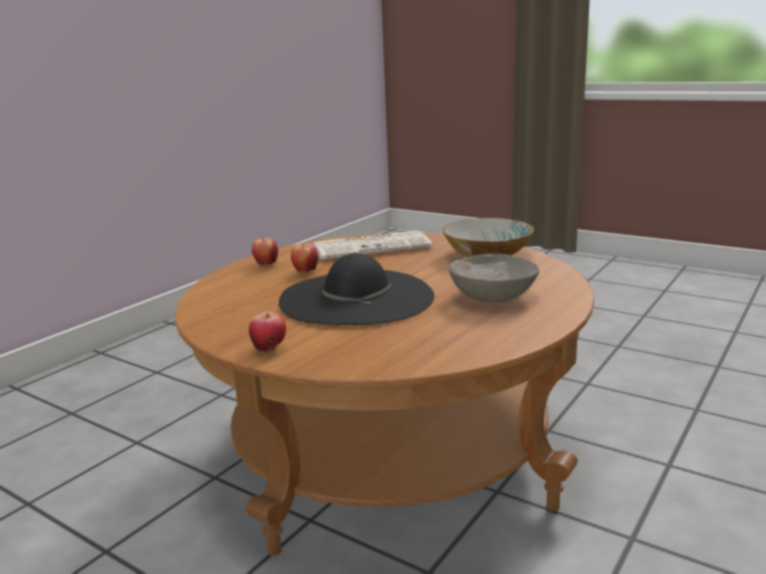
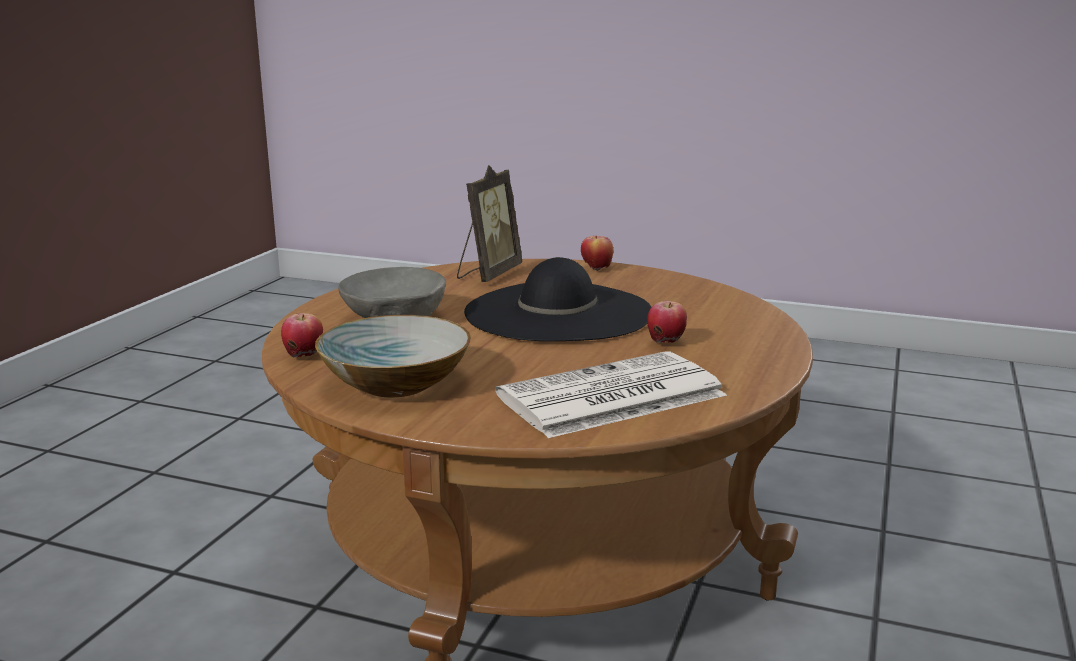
camera: 165 degrees right, 0 degrees up
apple [252,238,278,266] -> apple moved to [281,313,323,358]
none -> picture frame [457,165,522,282]

